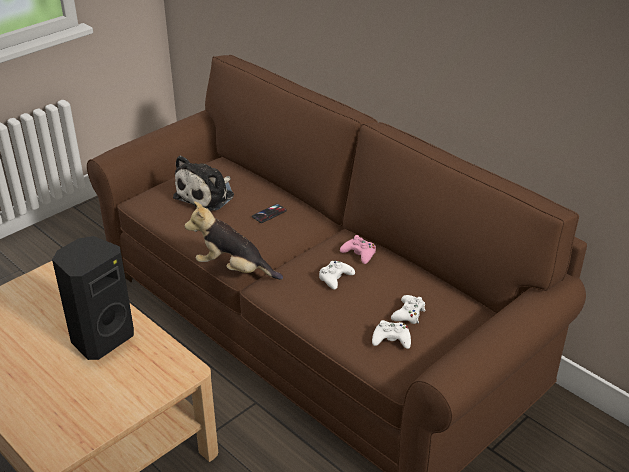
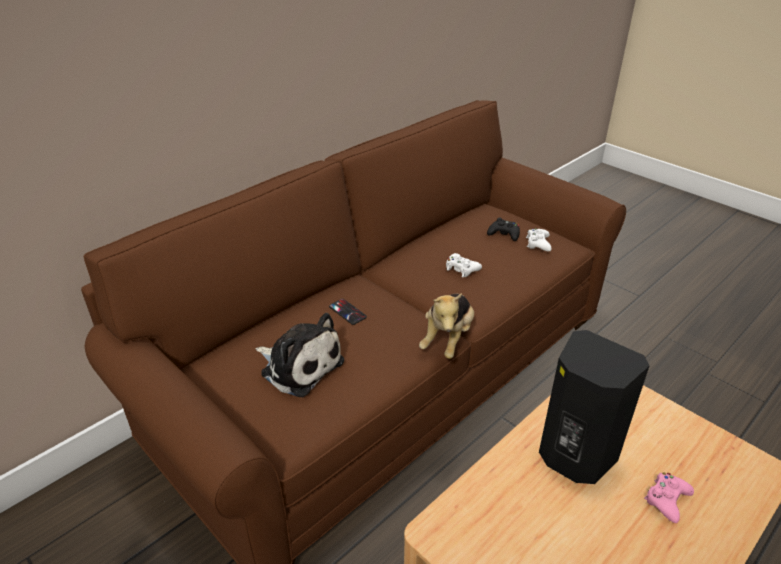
camera: 90 degrees left, 0 degrees up
pink game controller [340,235,376,264] -> pink game controller moved to [644,472,694,523]
white game controller [391,295,425,324] -> black game controller [487,217,520,241]

